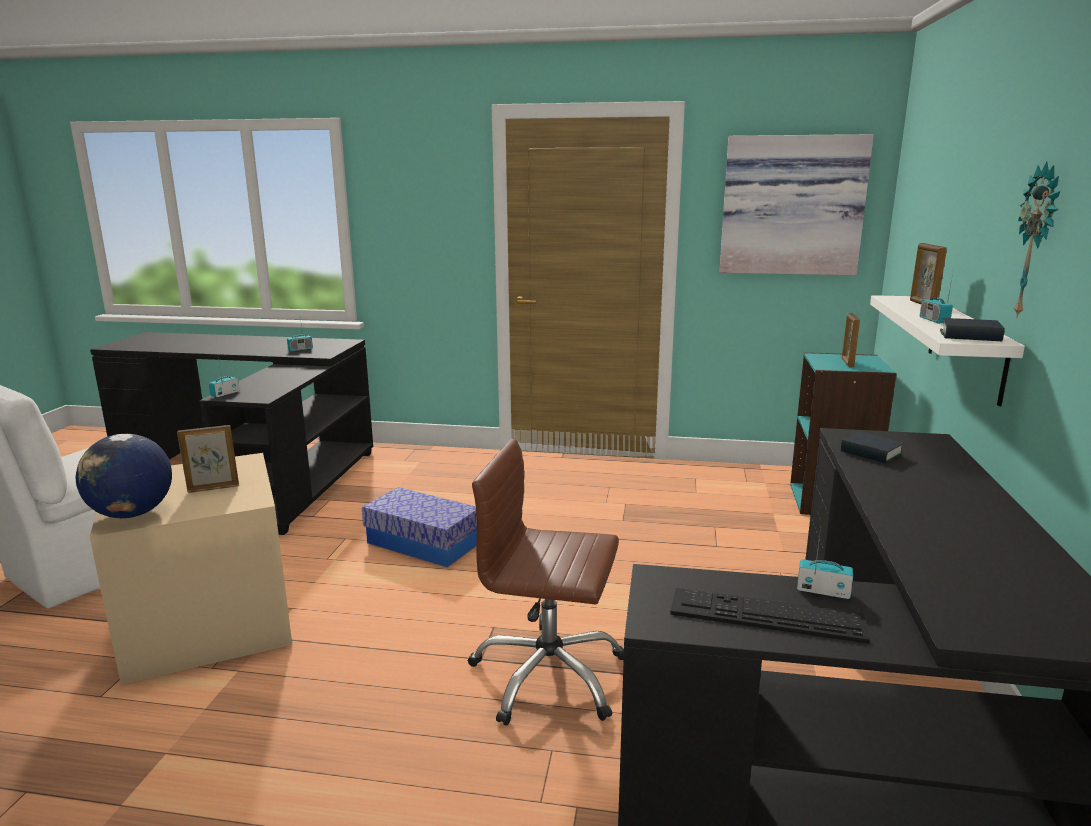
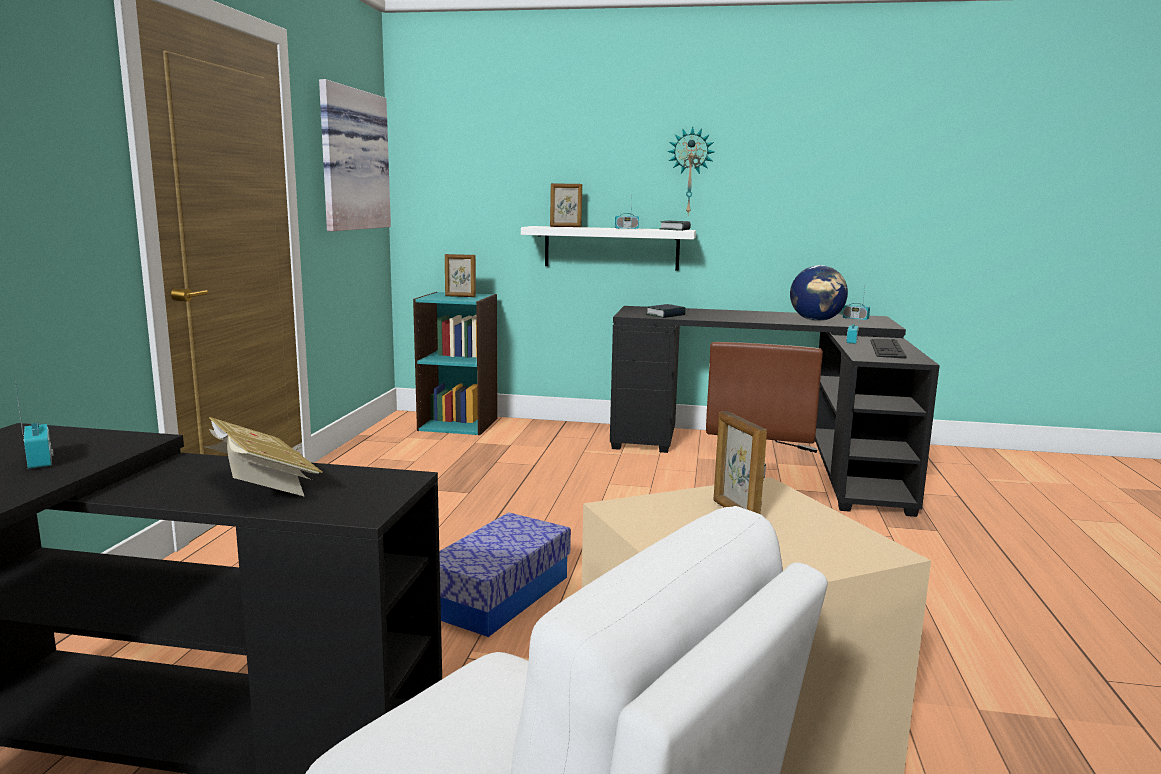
camera: 90 degrees left, 5 degrees down
globe [76,434,172,518] -> globe moved to [790,265,848,321]
radio [209,357,239,397] -> radio moved to [843,289,870,320]
none -> book [205,417,323,497]

